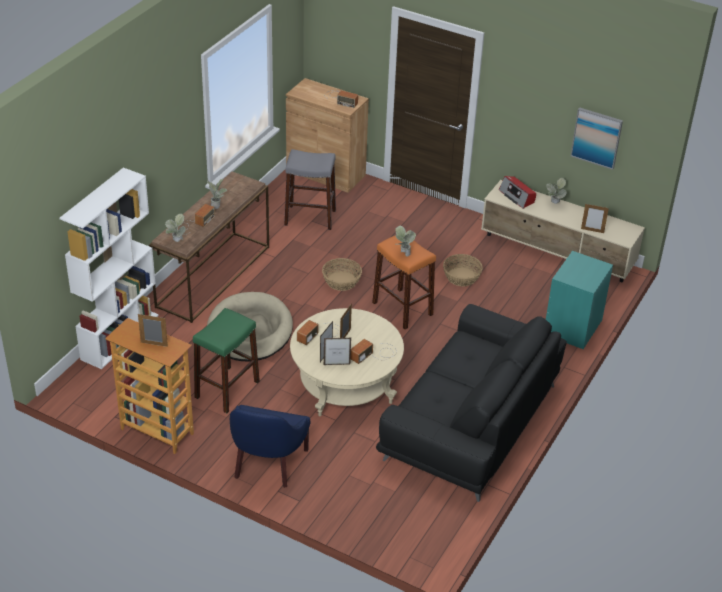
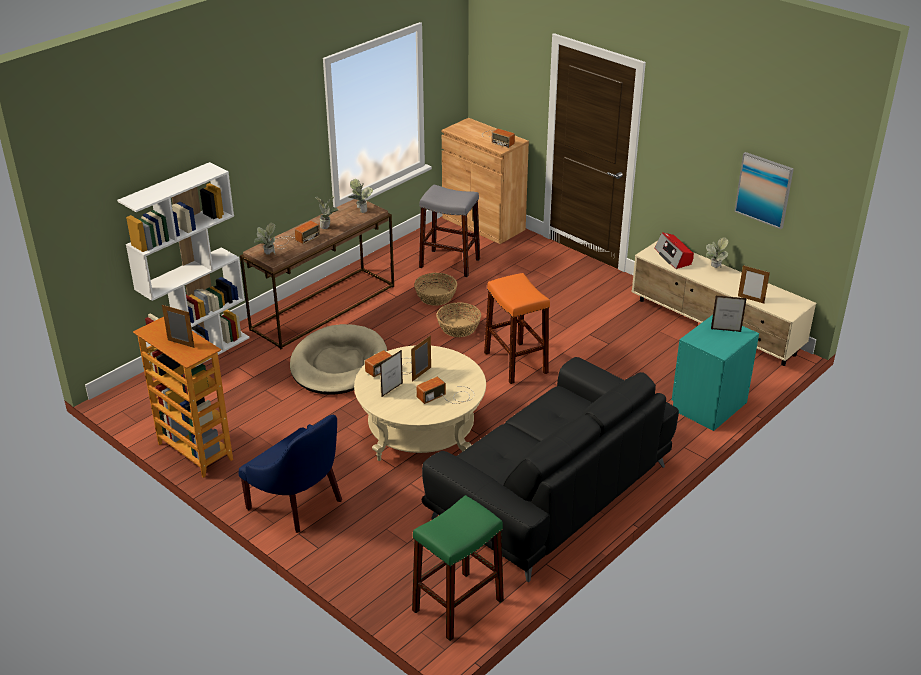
camera: 15 degrees right, 5 degrees down
green stool [193,308,260,413] -> green stool moved to [412,495,504,641]
blue armchair [230,405,310,488] -> blue armchair turned 75 degrees counterclockwise [239,414,342,533]
picture frame [324,338,351,365] -> picture frame moved to [711,296,747,332]
potted plant [395,226,416,256] -> potted plant moved to [349,179,373,213]
basket [443,254,483,286] -> basket moved to [414,273,457,306]

